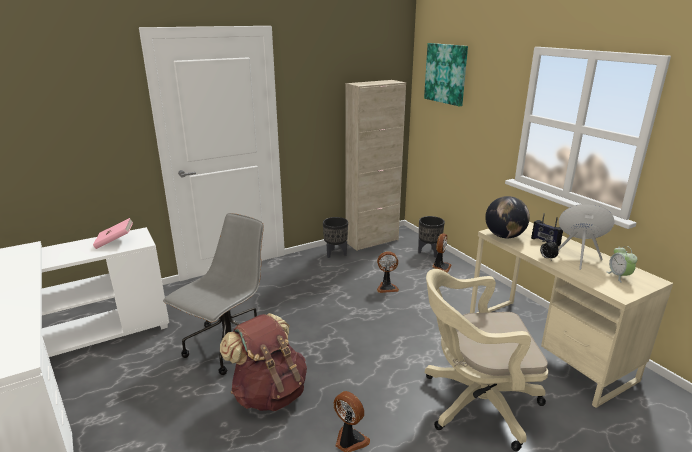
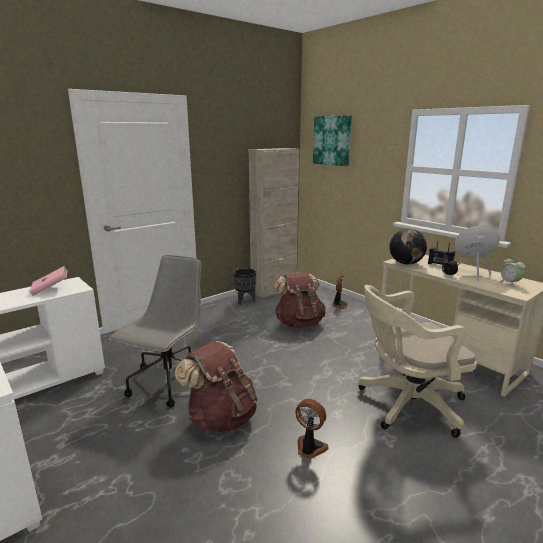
camera: 10 degrees left, 5 degrees down
fan [377,251,399,293] -> brown backpack [273,272,326,328]
black planter [418,216,445,257] -> none

